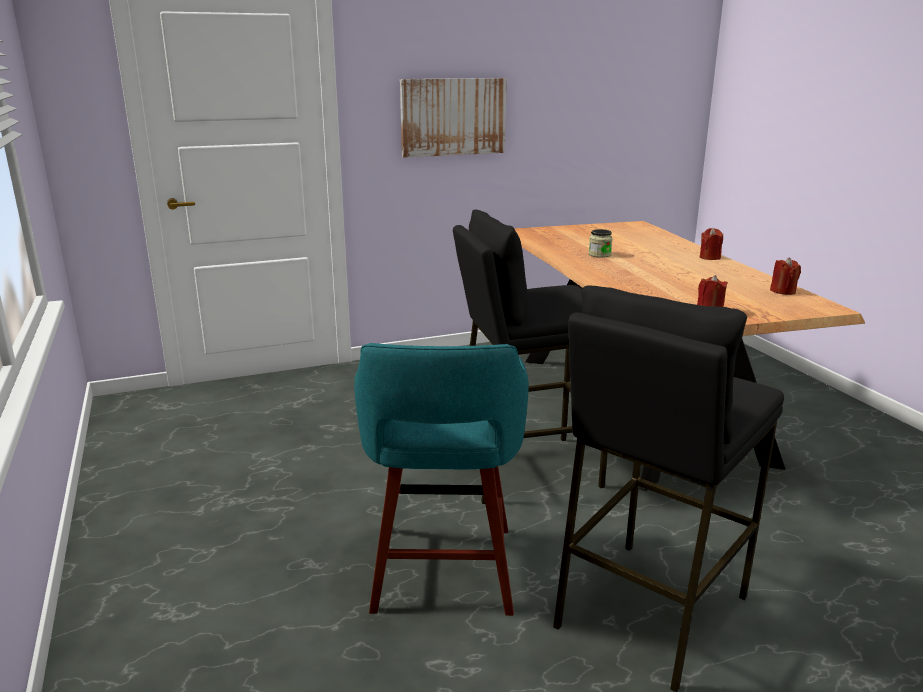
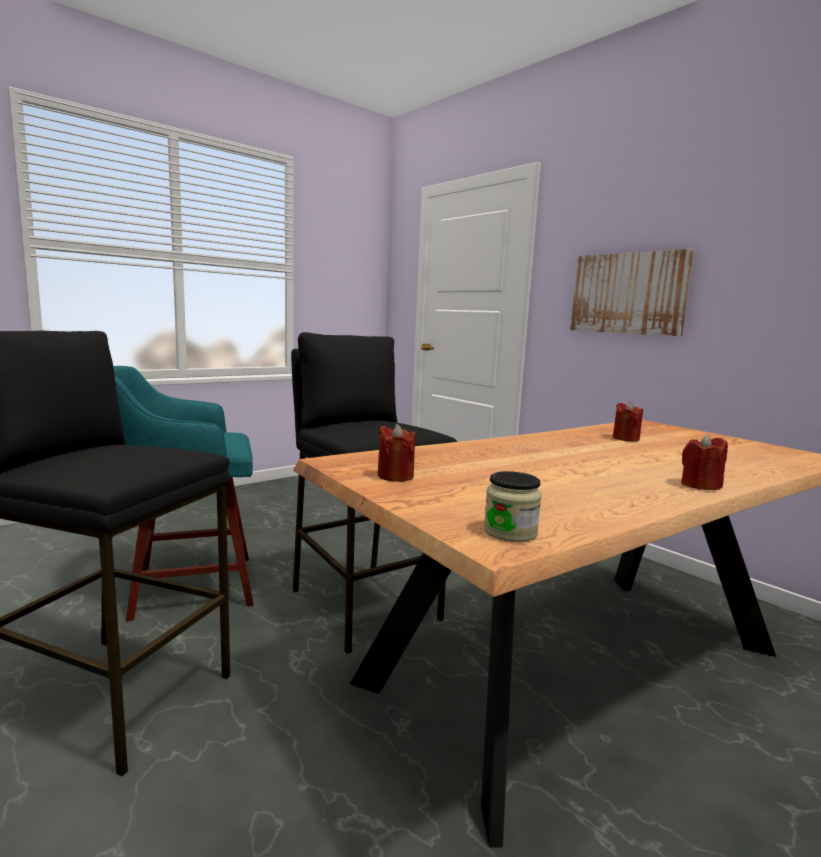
camera: 70 degrees right, 10 degrees down
jar [589,229,613,258] -> jar moved to [484,471,542,542]
red candle [770,257,801,295] -> red candle moved to [613,401,643,441]

